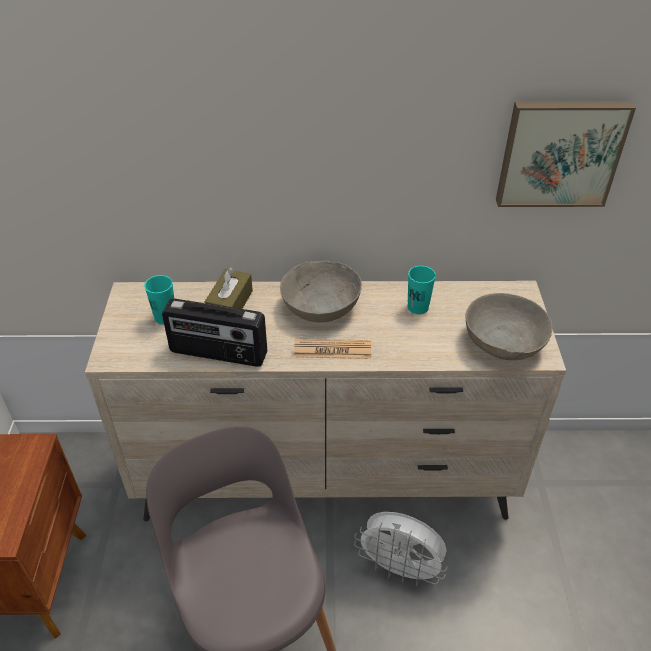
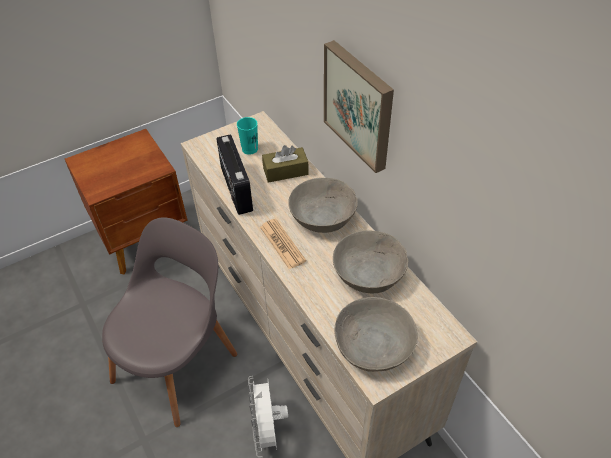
camera: 60 degrees right, 5 degrees up
turquoise cup [407,266,436,314] -> grey bowl [333,230,408,293]
picture [496,101,636,207] -> picture moved to [324,40,394,173]

